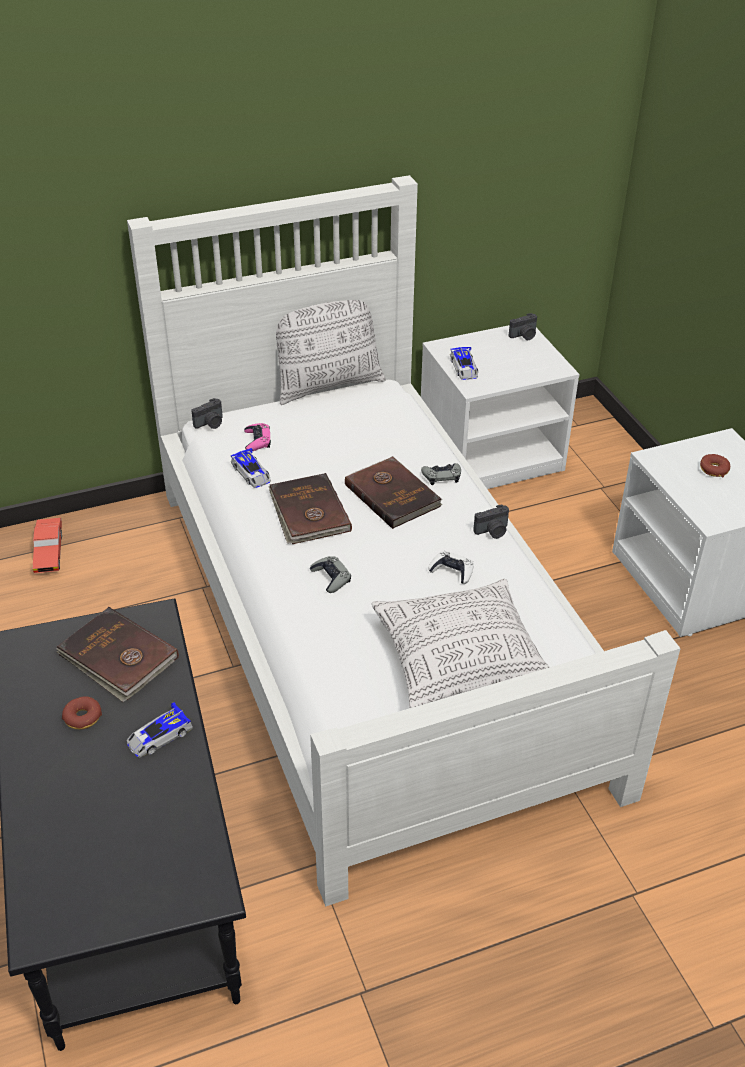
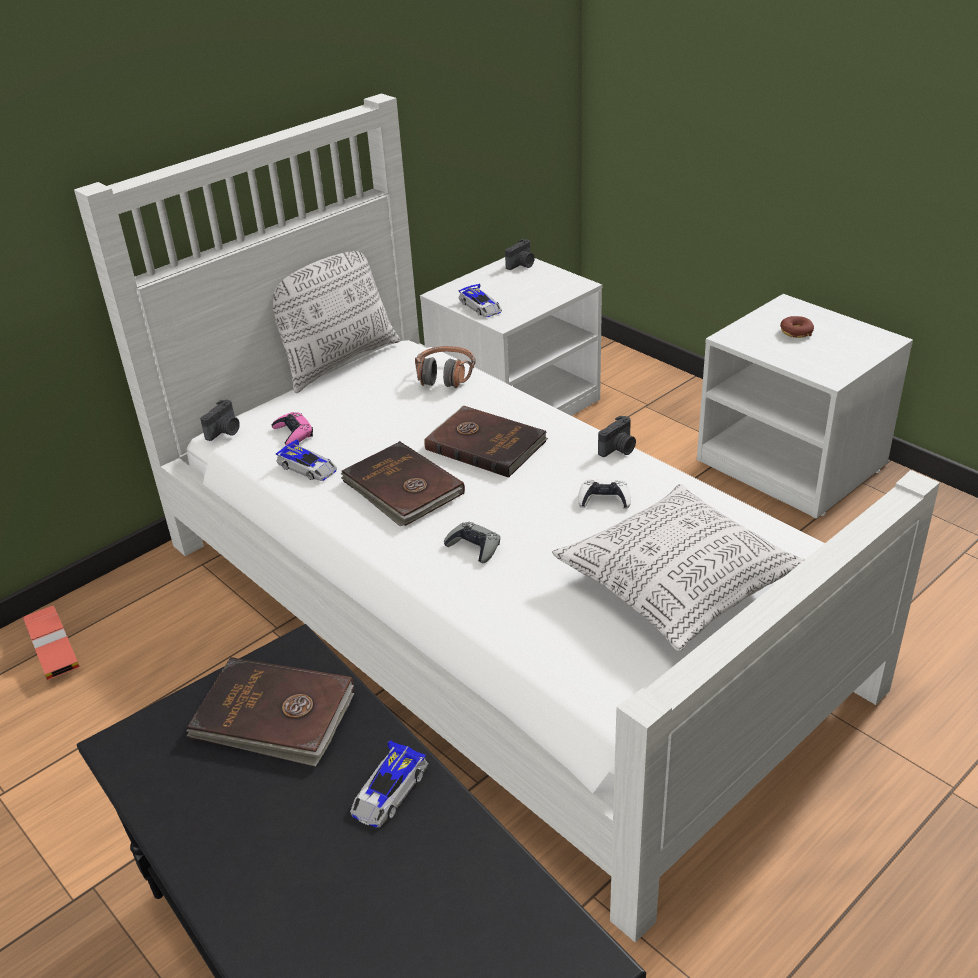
camera: 20 degrees left, 5 degrees down
donut [62,696,102,730] -> none
grey game controller [421,463,461,485] -> none
none -> headphones [415,346,476,388]

